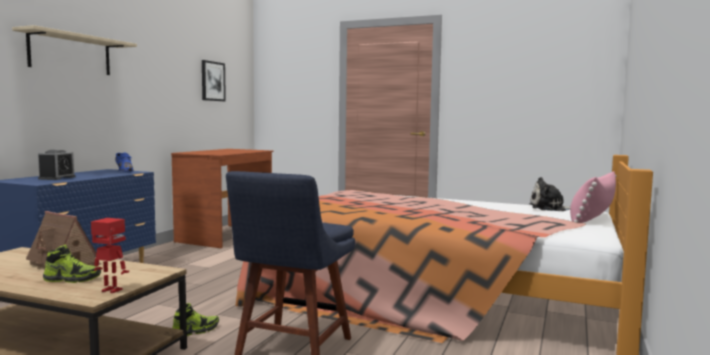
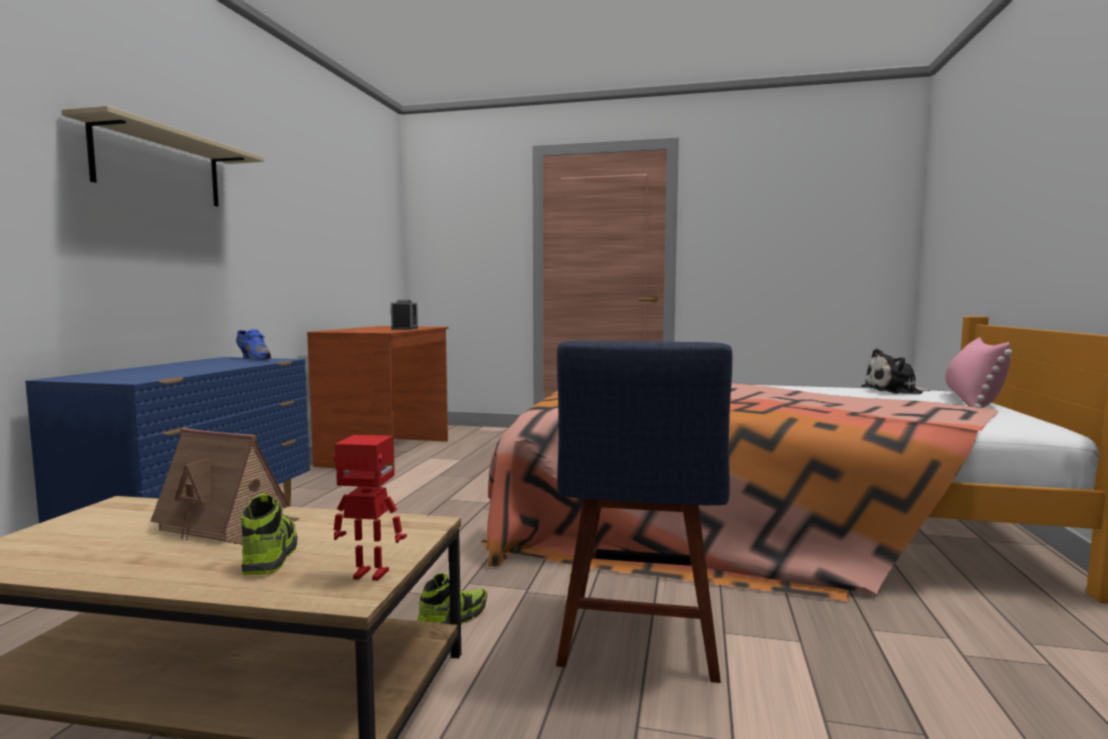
camera: 10 degrees left, 0 degrees up
alarm clock [38,150,75,180] -> alarm clock moved to [391,300,418,330]
shoe [43,245,101,283] -> shoe turned 90 degrees counterclockwise [241,494,298,576]
picture [202,60,226,101] -> none

